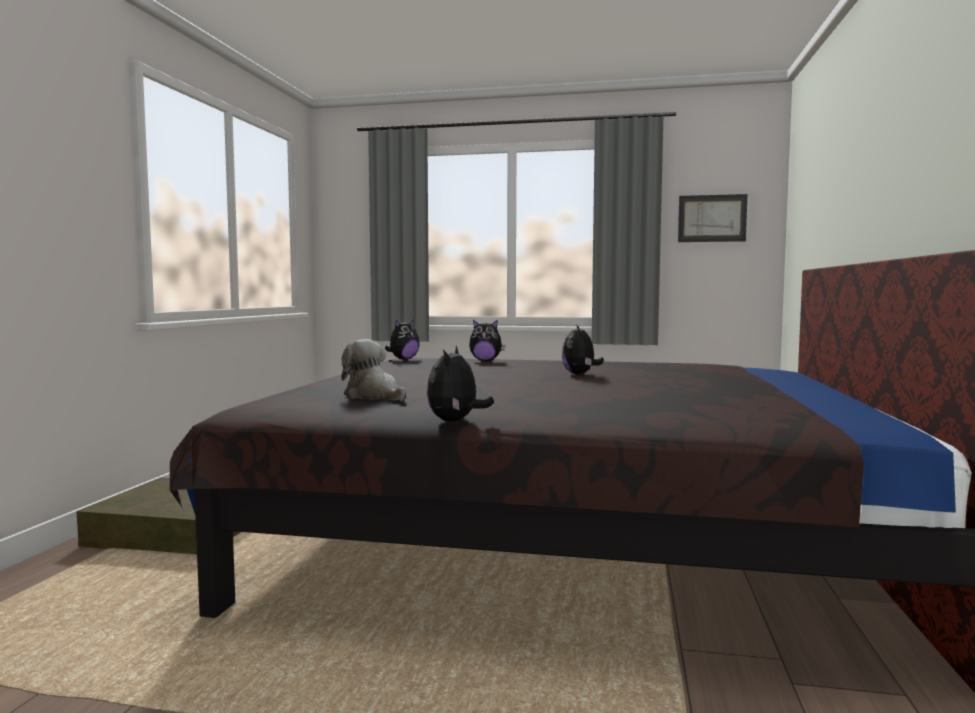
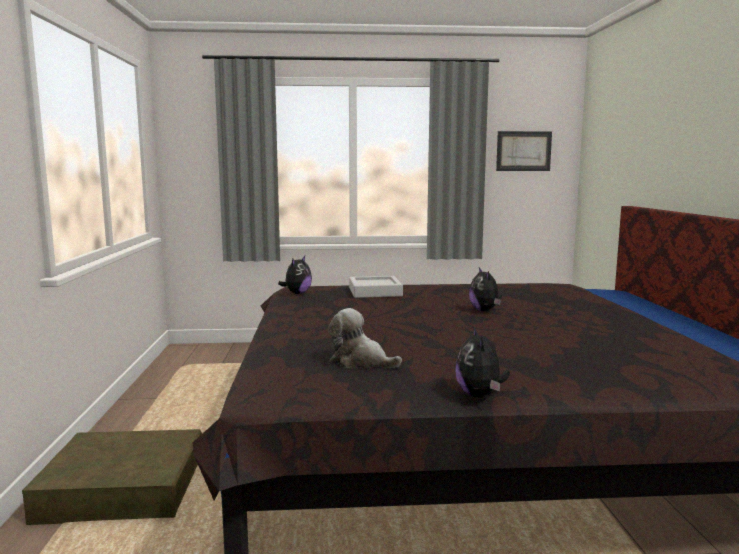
camera: 15 degrees left, 5 degrees up
plush toy [469,320,505,361] -> grey tray [349,276,403,298]

